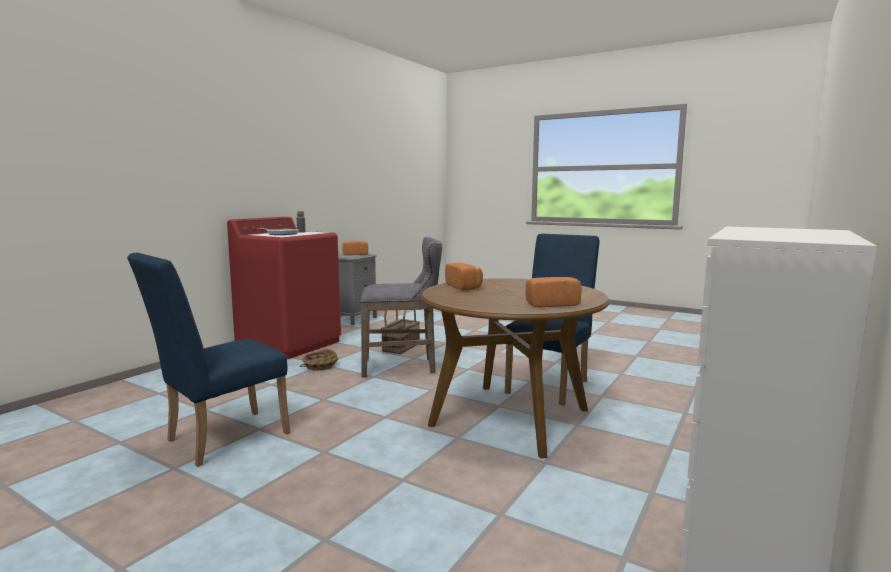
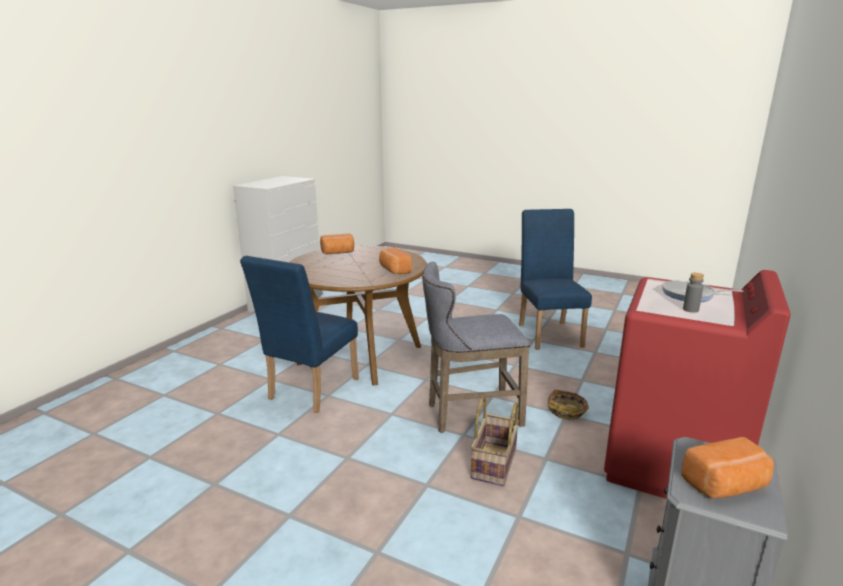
camera: 175 degrees right, 10 degrees up
blue chair [127,253,290,467] -> blue chair turned 45 degrees counterclockwise [519,209,592,350]

